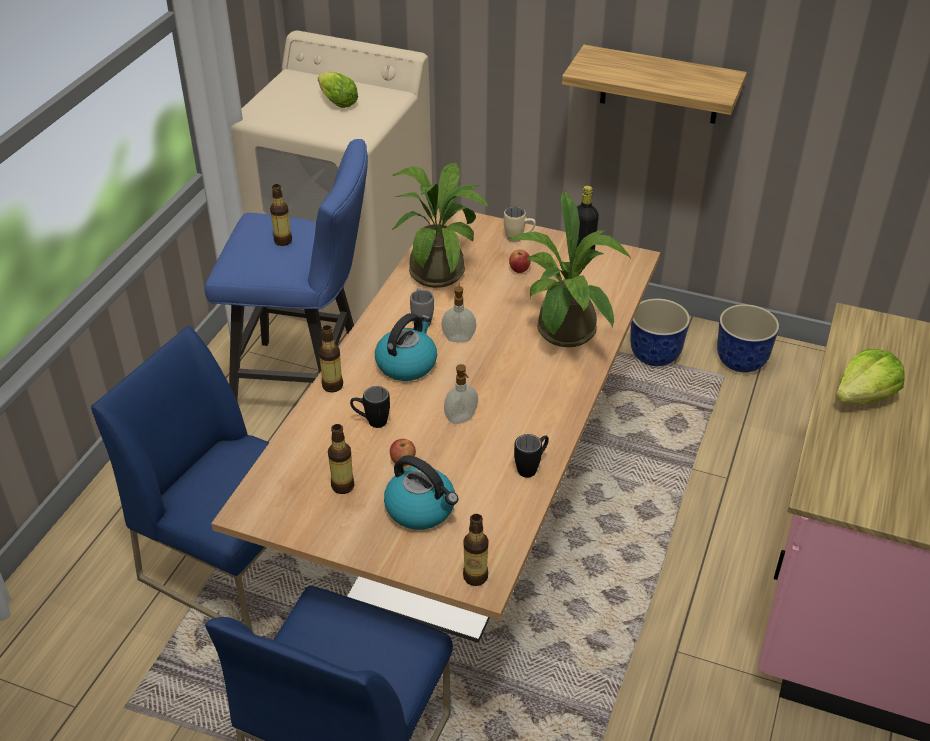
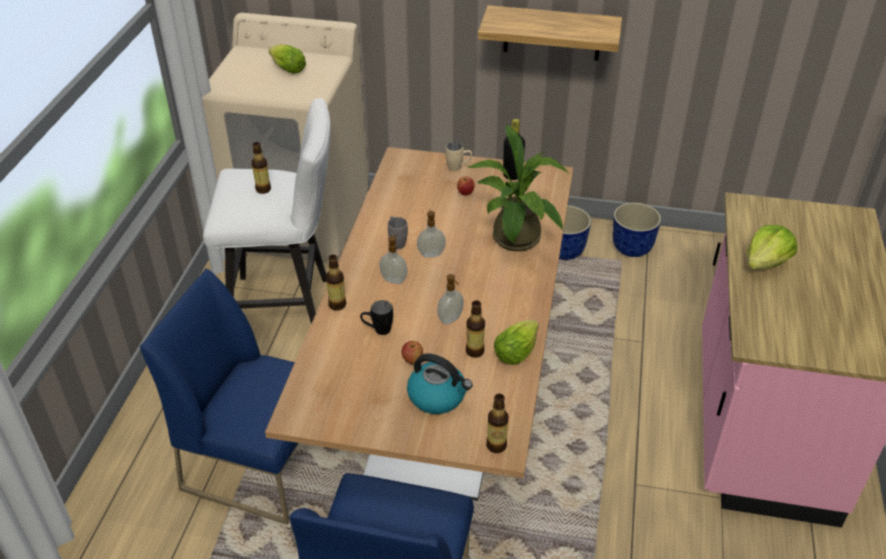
camera: 10 degrees left, 0 degrees up
blue stool [205,139,368,400] -> white stool [203,98,331,324]
bottle [328,424,355,494] -> bottle moved to [466,300,485,358]
kettle [375,313,437,381] -> soap dispenser [379,234,408,284]
potted plant [392,163,489,288] -> none
black mug [514,434,549,478] -> lettuce [494,320,539,365]

